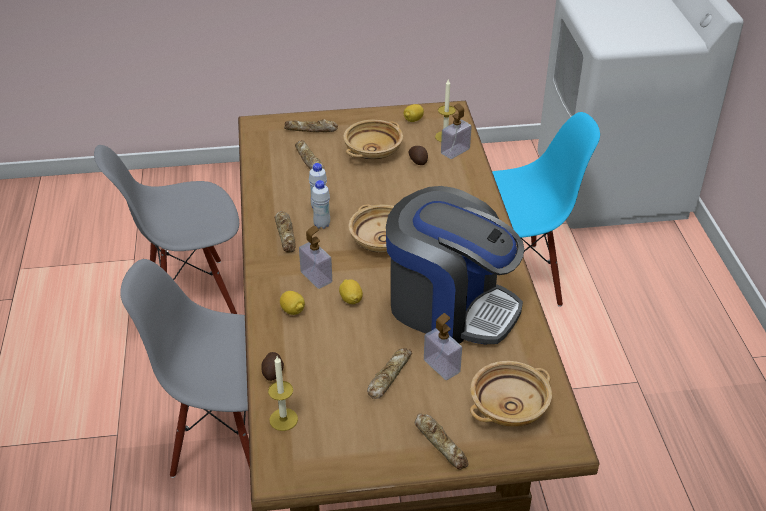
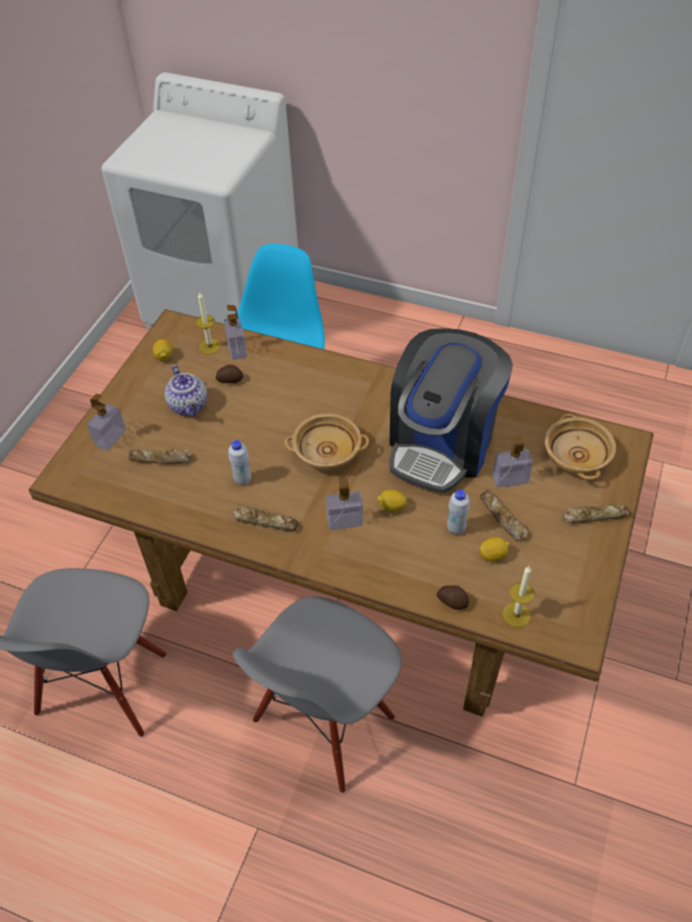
camera: 60 degrees left, 10 degrees up
lemon [280,291,305,315] -> lemon moved to [479,537,510,562]
bread [284,119,338,132] -> soap dispenser [87,394,126,451]
white bottle [311,180,330,229] -> white bottle moved to [447,489,470,535]
beige bowl [343,120,403,160] -> teapot [165,365,207,417]
coffee machine [386,186,524,345] -> coffee machine turned 150 degrees clockwise [389,328,513,493]

